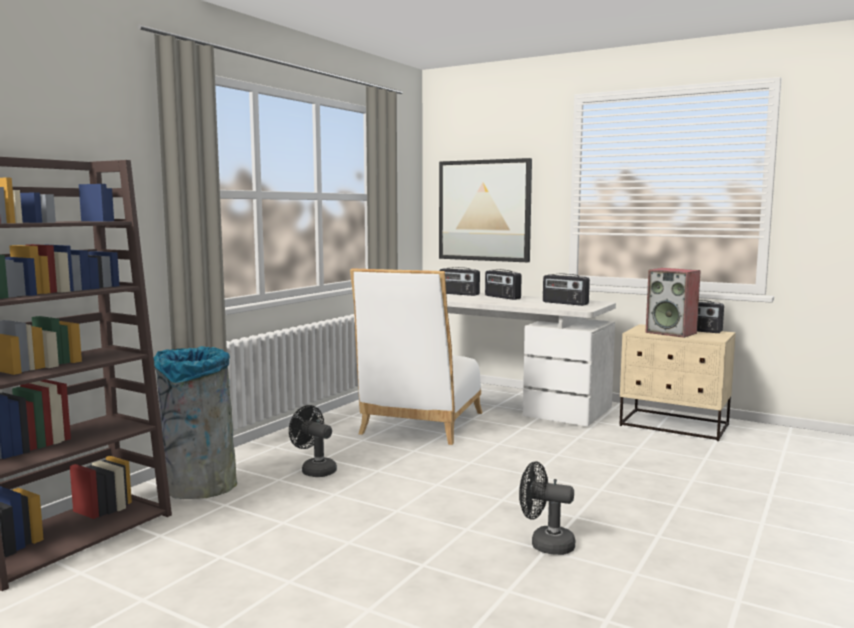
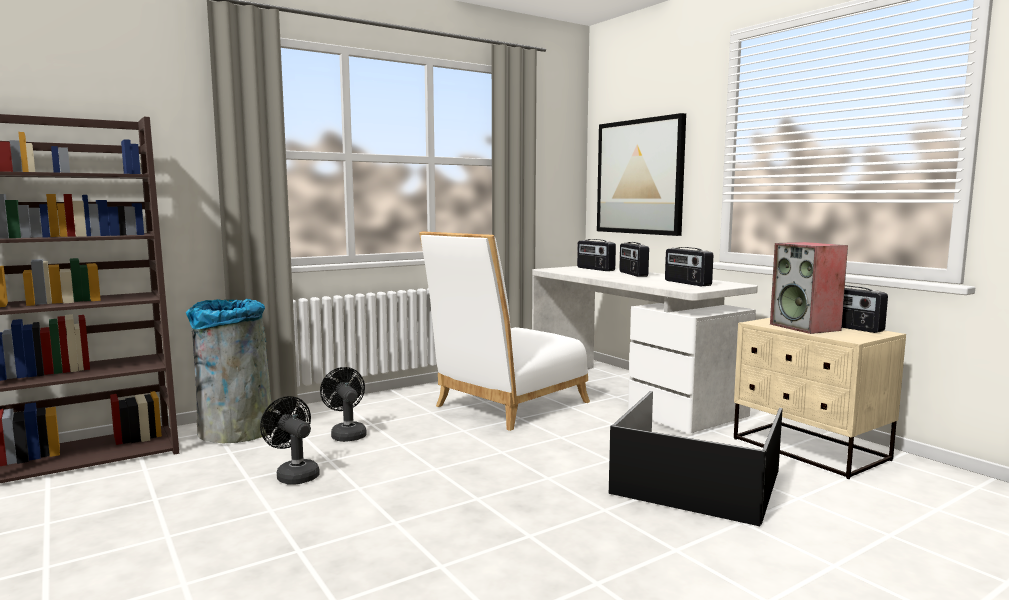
camera: 25 degrees right, 0 degrees up
black fan [519,462,576,555] -> black fan moved to [260,396,320,484]
none -> black storage box [609,391,783,526]

